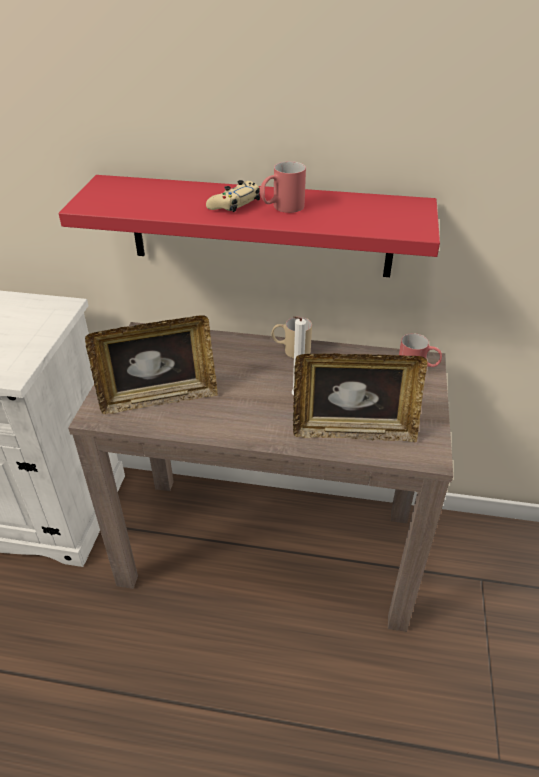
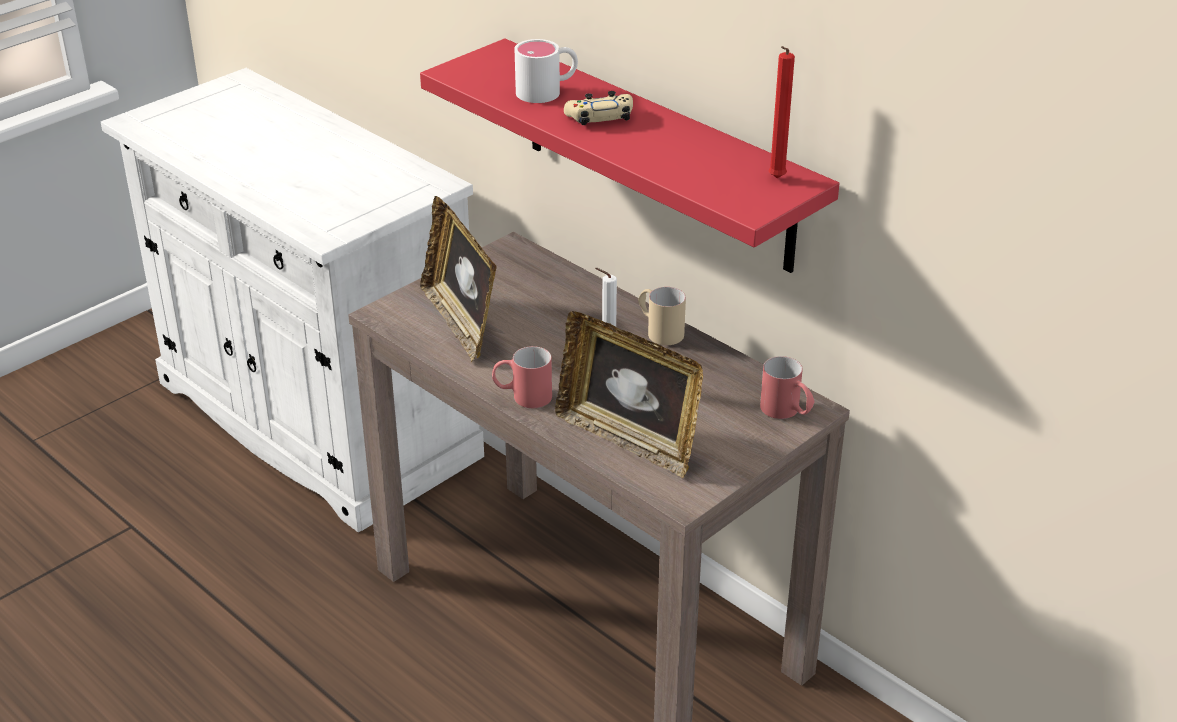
camera: 35 degrees right, 5 degrees down
picture frame [85,315,218,414] -> picture frame turned 45 degrees clockwise [420,196,497,362]
red mug [260,161,306,213] -> red mug moved to [492,346,552,408]
none -> white mug [515,39,578,103]
none -> red candle [768,46,795,178]

